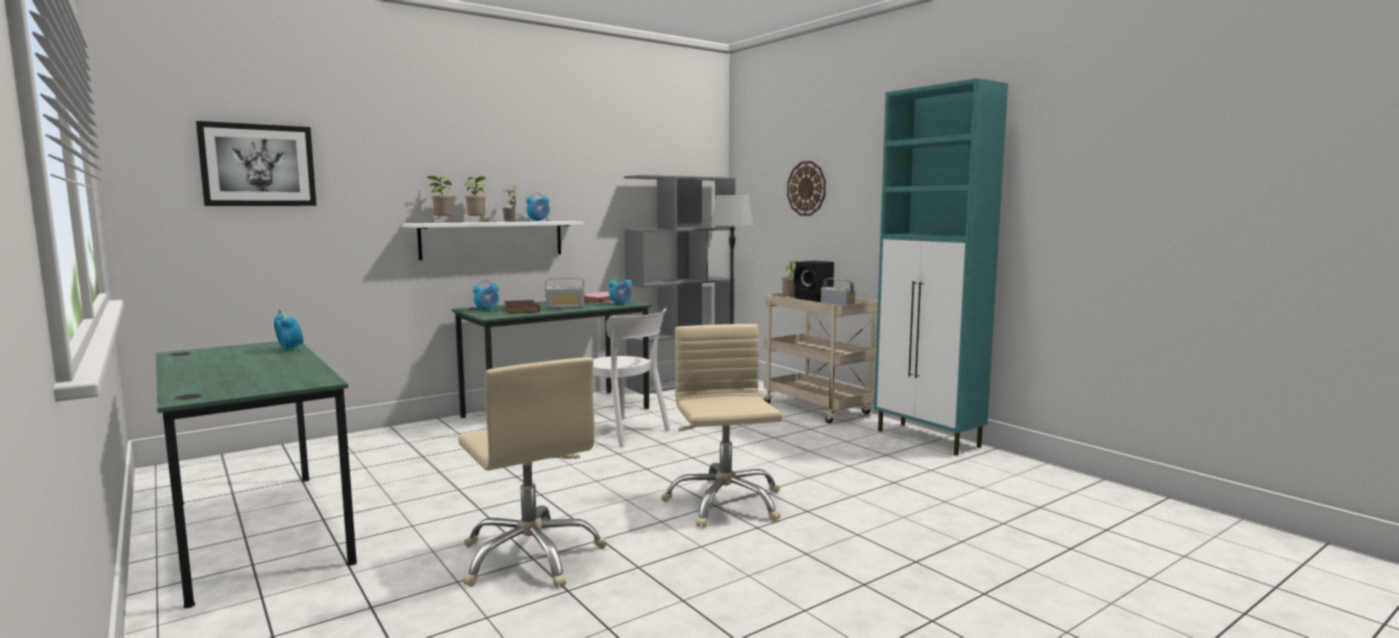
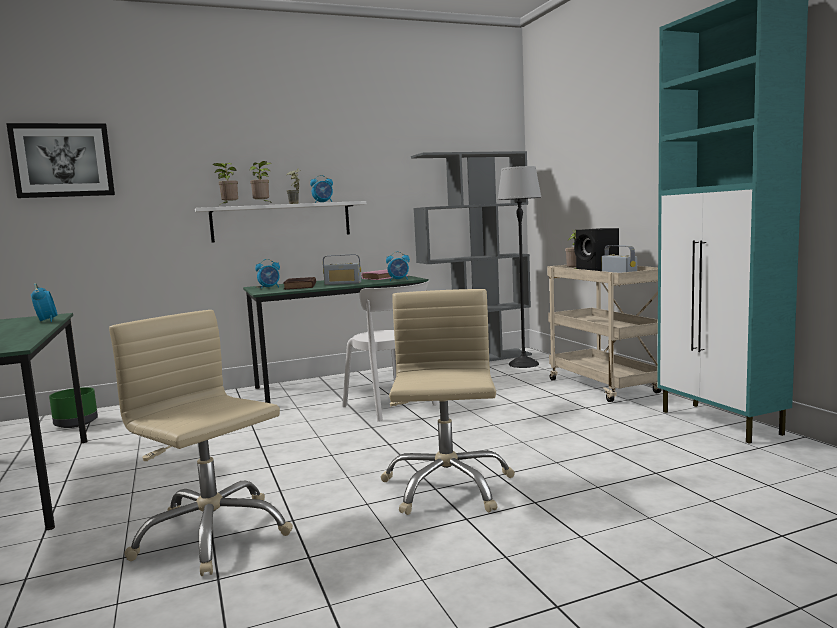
camera: 15 degrees right, 0 degrees up
beige office chair [458,357,607,588] -> beige office chair turned 150 degrees clockwise [109,310,293,576]
wall clock [787,161,826,216] -> none
none -> green planter [49,387,98,428]

